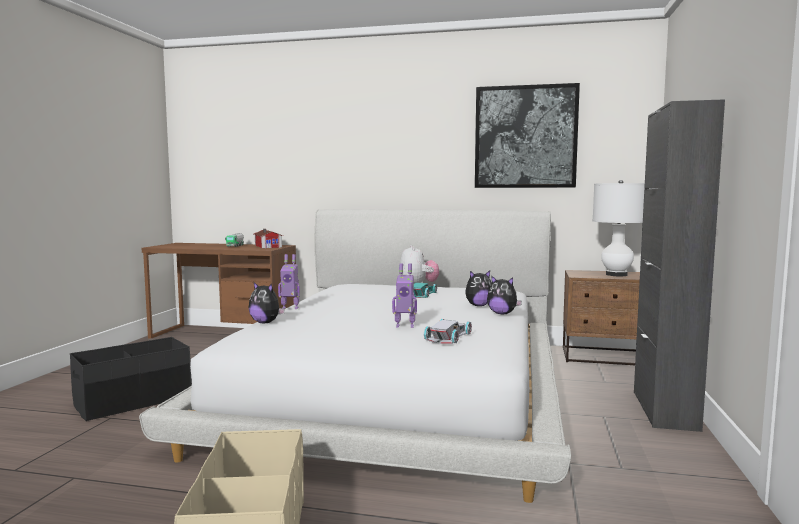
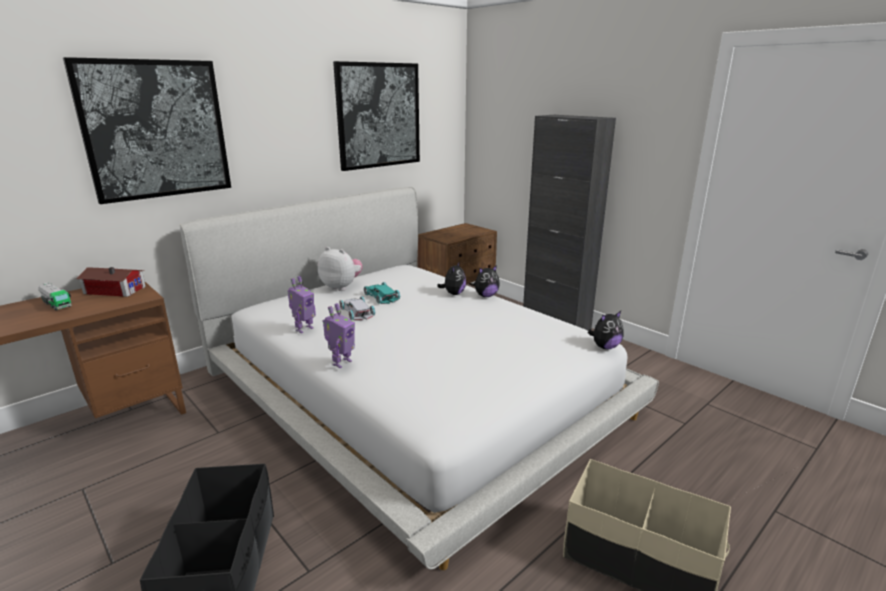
camera: 55 degrees left, 15 degrees up
plush toy [249,282,285,323] -> plush toy moved to [588,311,624,350]
toy robot [392,263,417,328] -> toy robot moved to [287,276,316,333]
white toy car [424,319,472,344] -> white toy car moved to [339,296,375,321]
white table lamp [593,180,645,276] -> none
none -> picture [63,57,231,204]

